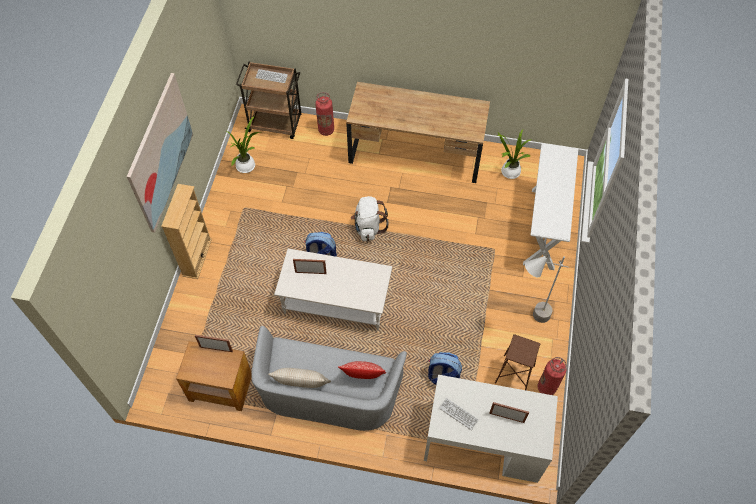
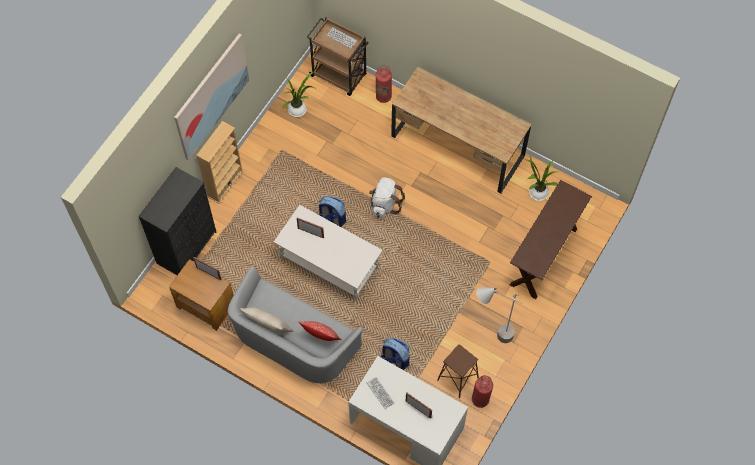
camera: 20 degrees right, 5 degrees up
white console table [523,143,578,270] -> brown console table [510,180,592,299]
none -> black dresser [138,167,216,275]

